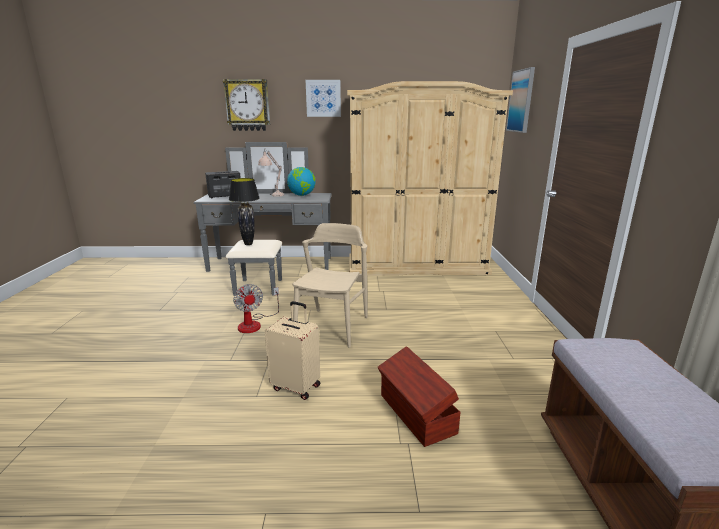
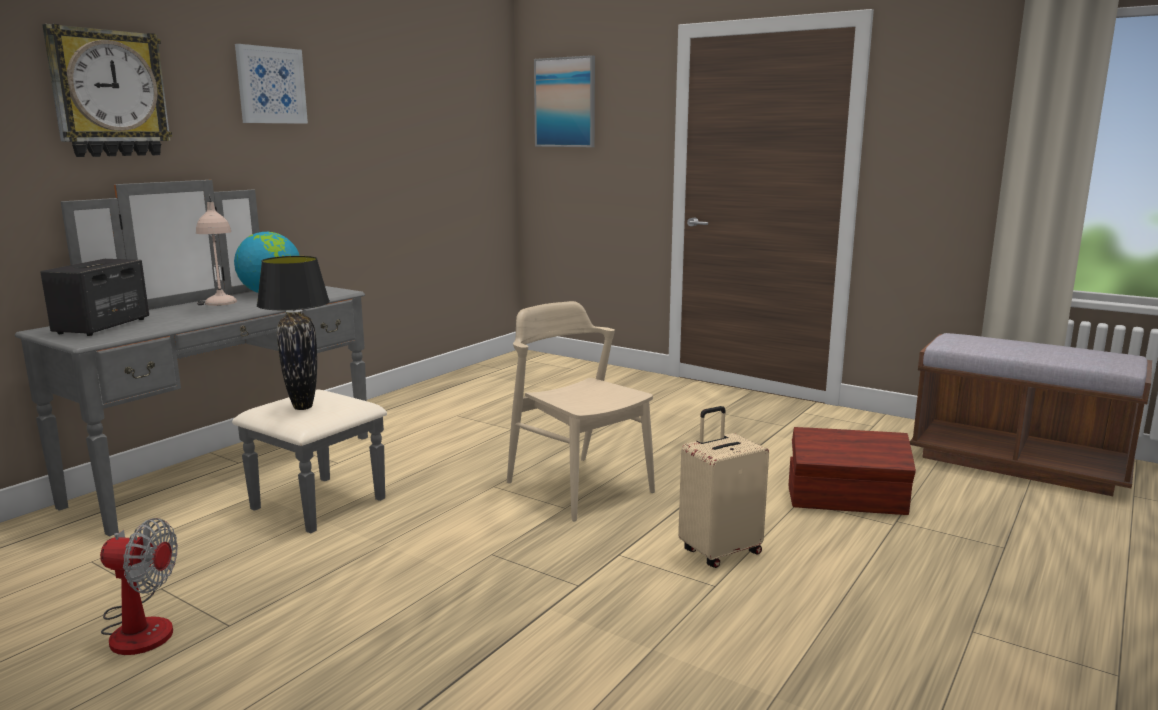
camera: 55 degrees left, 5 degrees down
fan [233,284,279,333] -> fan moved to [100,518,178,655]
beige wardrobe [347,81,513,276] -> none

